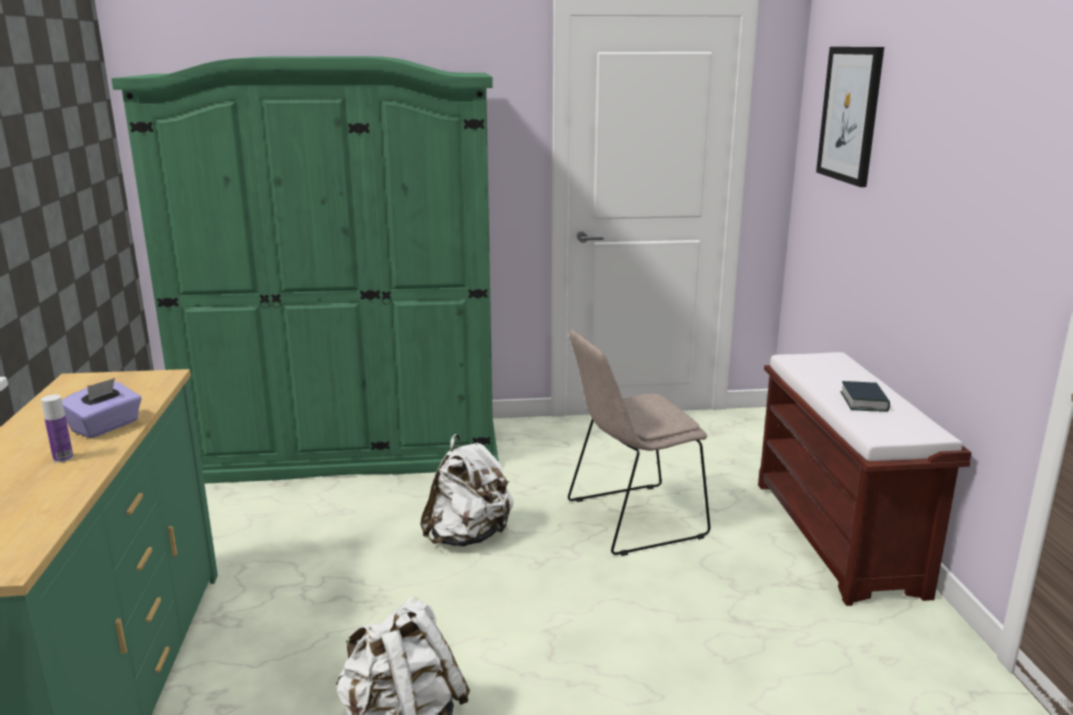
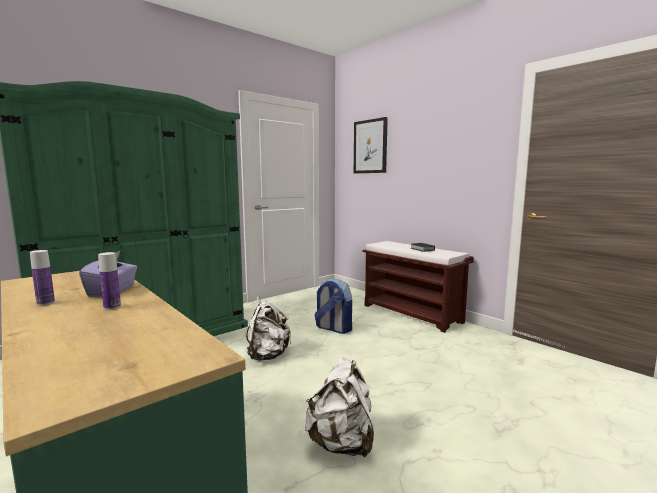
camera: 35 degrees left, 10 degrees down
beige chair [568,330,711,556] -> backpack [315,279,352,334]
none -> bottle [30,250,55,306]

